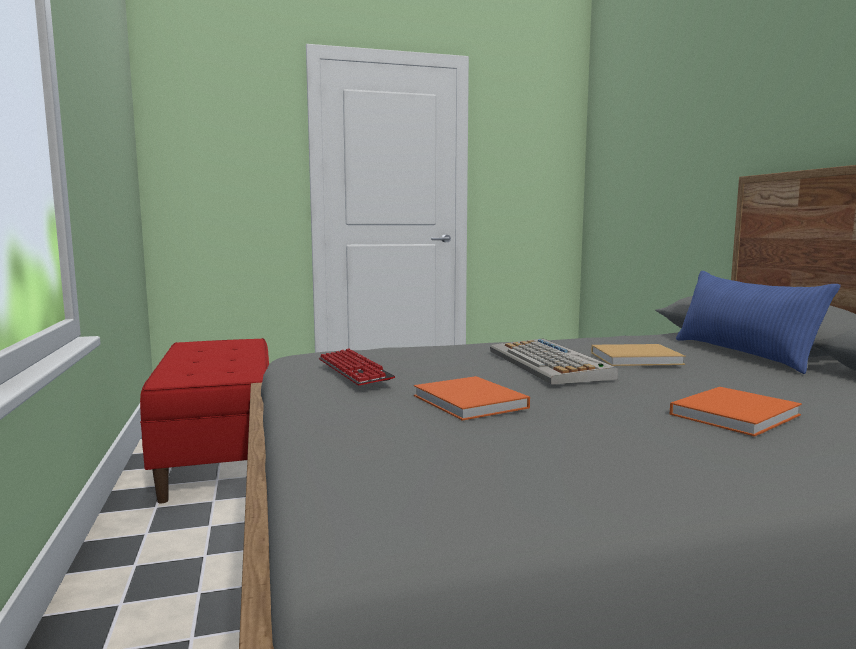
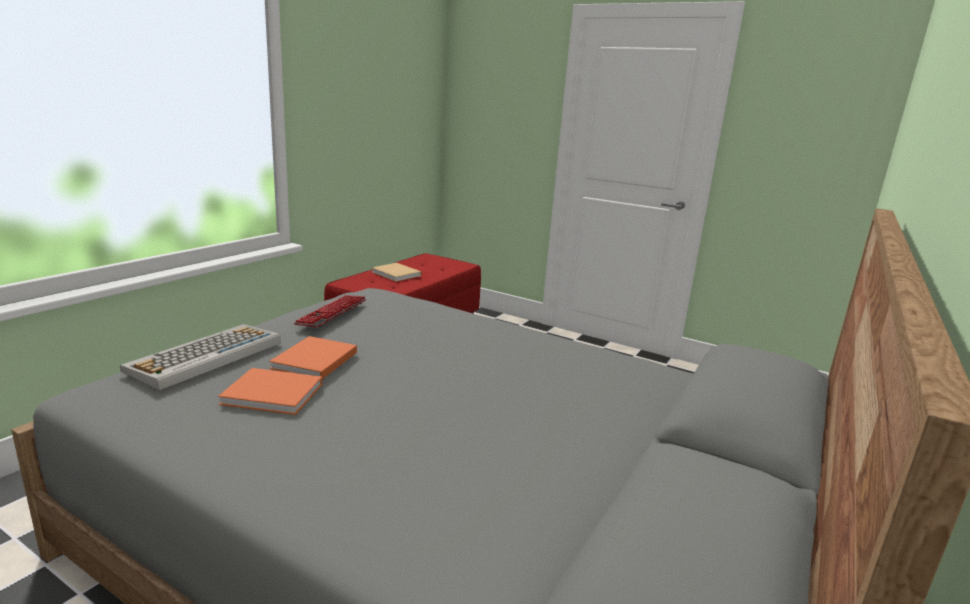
camera: 45 degrees right, 10 degrees up
keyboard [490,339,618,384] -> keyboard moved to [120,324,281,390]
beige book [591,344,686,366] -> beige book moved to [371,263,421,282]
orange book [669,387,802,437] -> orange book moved to [218,368,322,415]
blue pillow [676,271,841,374] -> none

